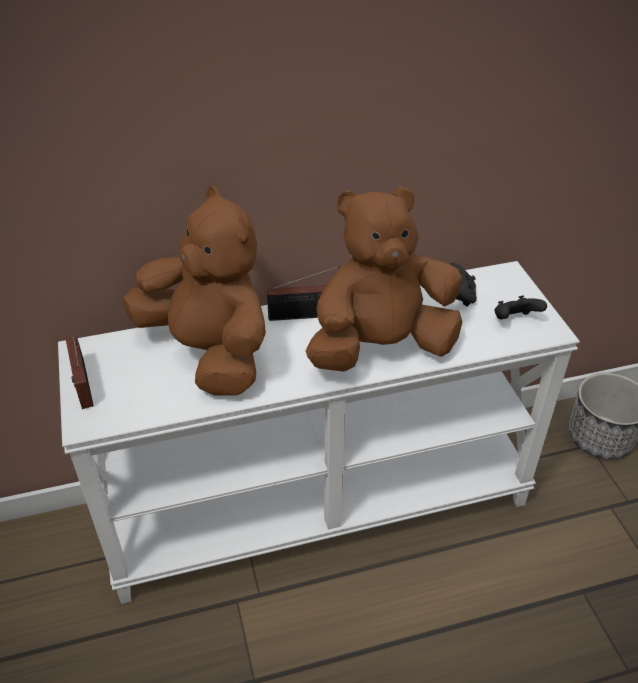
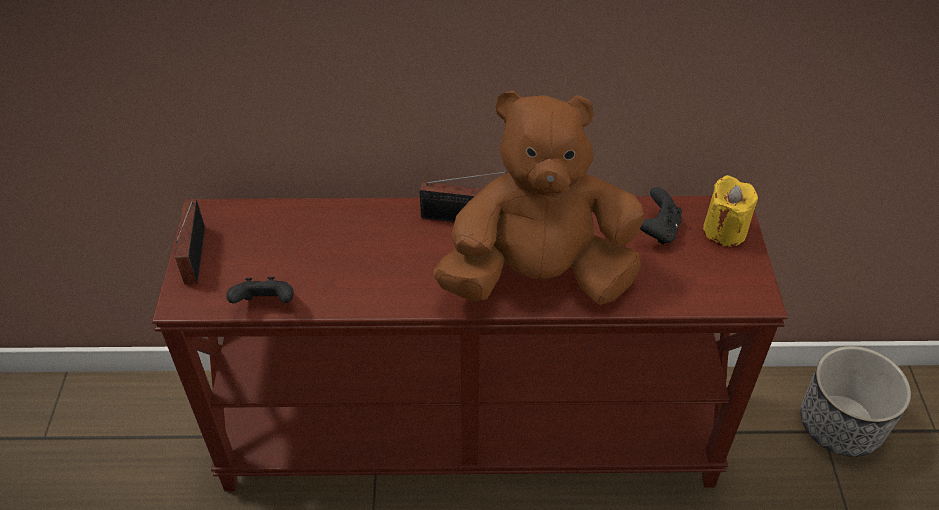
camera: 15 degrees right, 5 degrees up
white console table [58,261,580,604] -> brown console table [152,196,788,492]
brown plush toy [122,186,266,396] -> none
black game controller [495,296,547,319] -> black game controller moved to [226,277,294,303]
none -> yellow candle [703,175,758,247]

